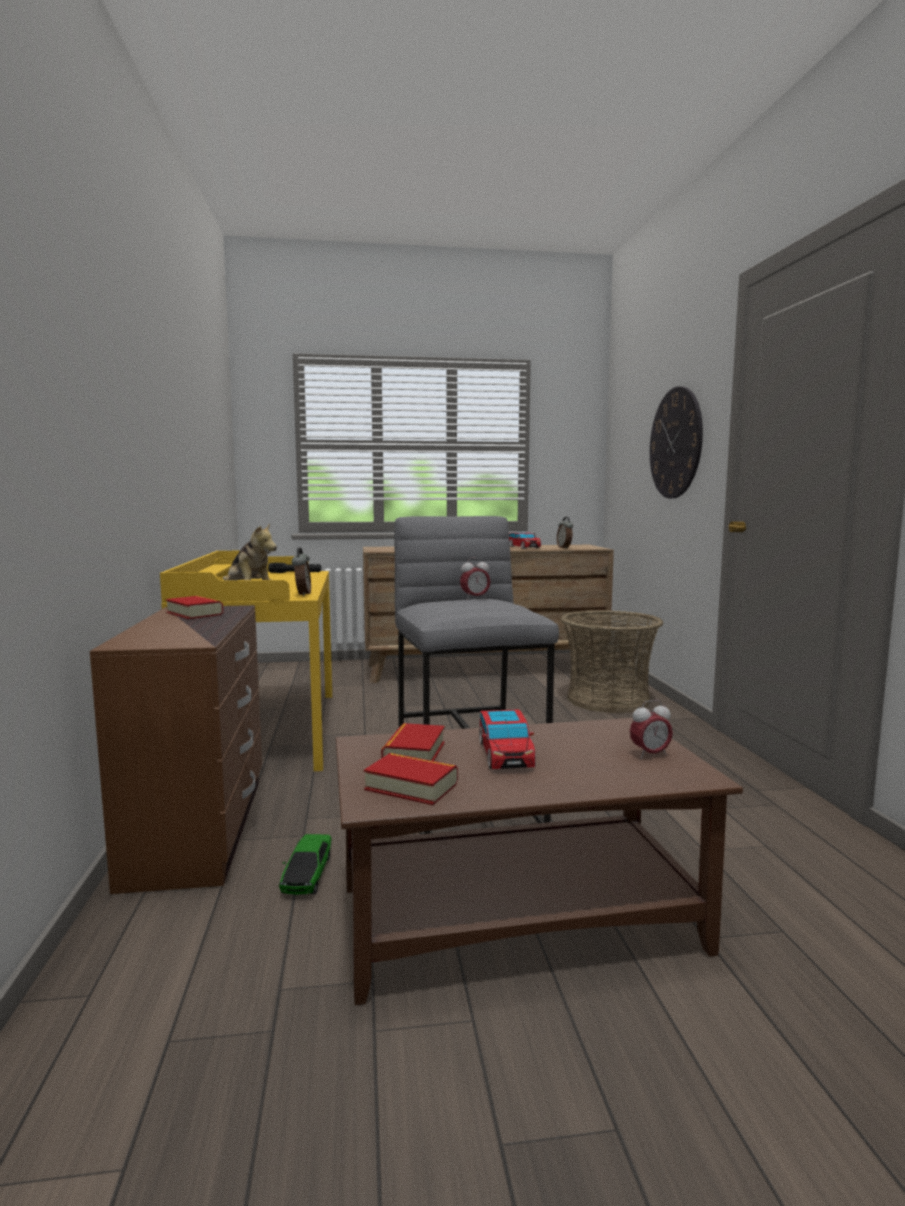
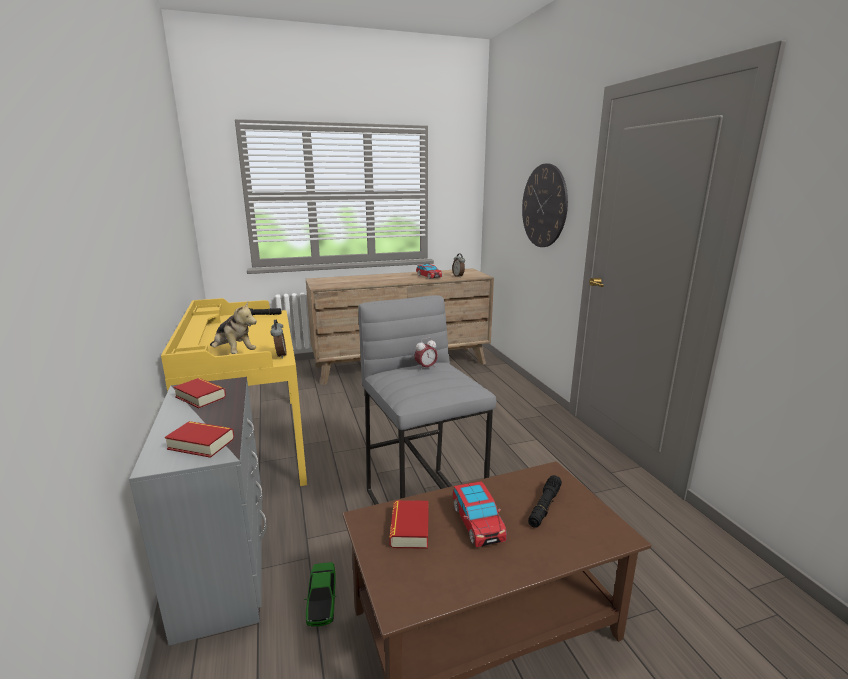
camera: 10 degrees left, 10 degrees up
brown dresser [90,605,262,894] -> grey dresser [129,377,266,646]
book [364,753,458,805] -> book moved to [165,421,234,458]
basket [561,610,663,713] -> none
alarm clock [630,700,673,759] -> none
none -> black flashlight [528,475,562,528]

